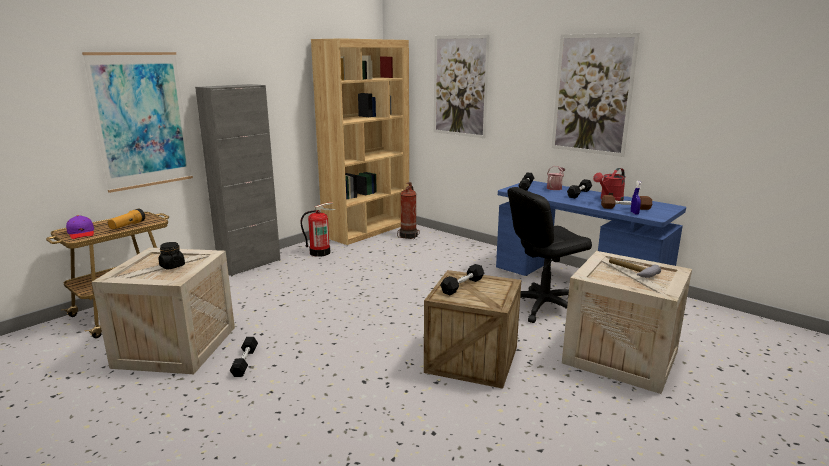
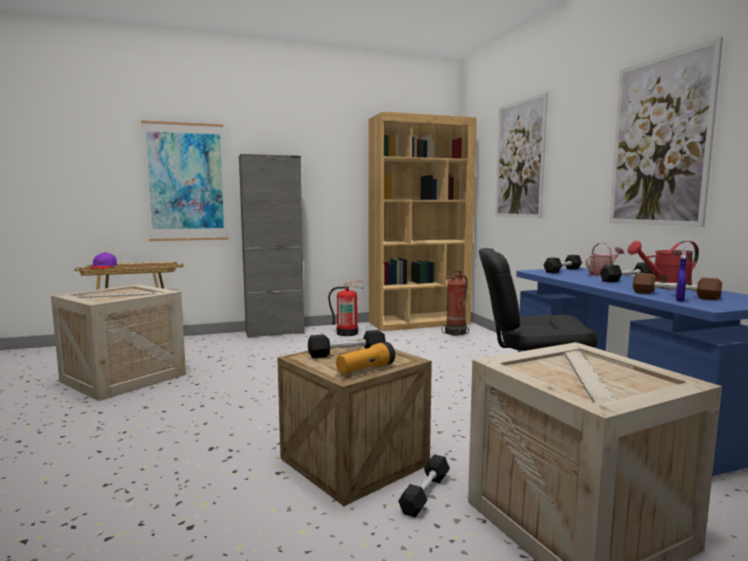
camera: 30 degrees right, 10 degrees down
flashlight [108,209,145,229] -> flashlight moved to [336,342,395,374]
black jar [158,242,185,269] -> none
black dumbbell [229,337,258,377] -> black dumbbell moved to [398,454,450,518]
hammer [609,257,661,278] -> none

